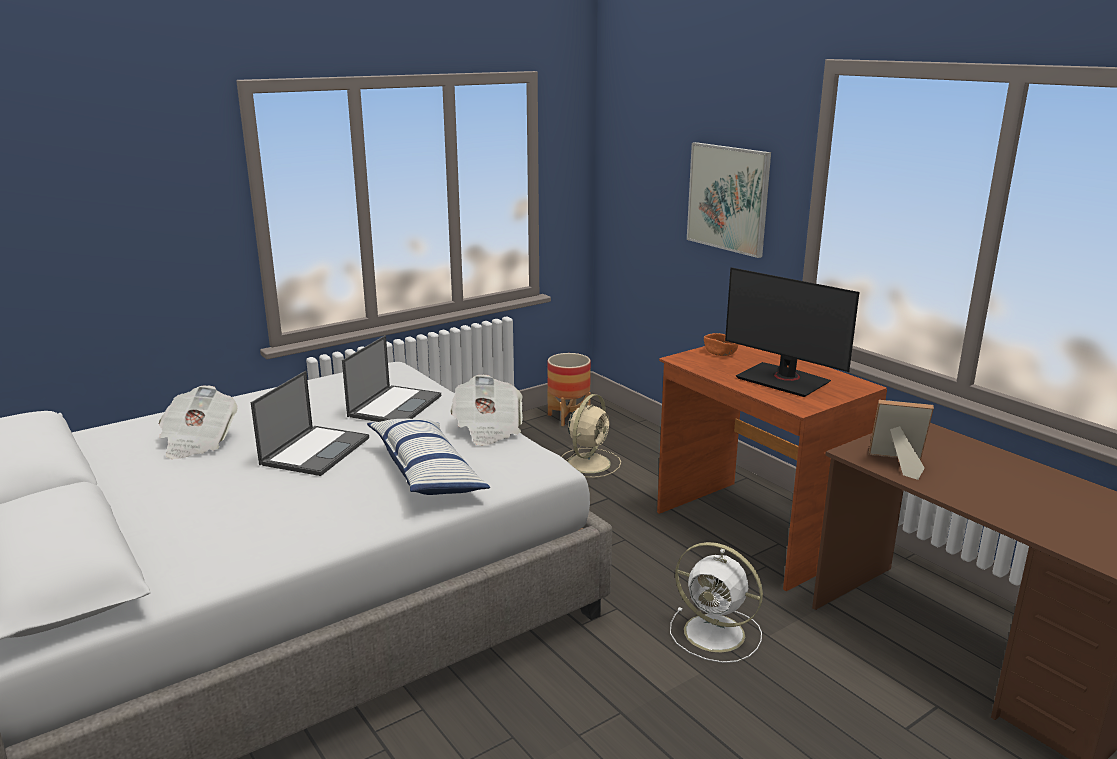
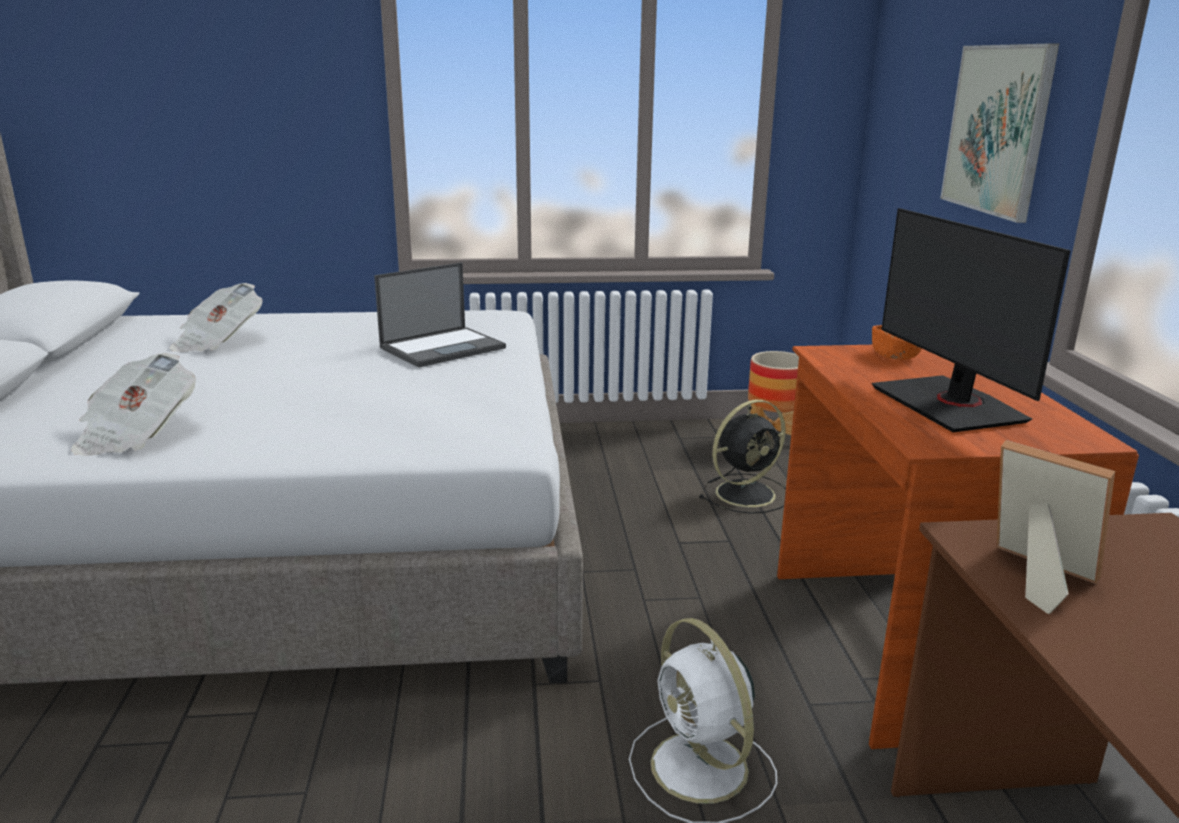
camera: 30 degrees right, 0 degrees up
laptop [251,371,369,476] -> none
pillow [367,419,490,495] -> none
newspaper [450,374,523,446] -> newspaper moved to [71,353,196,456]
beige fan [561,394,621,478] -> black fan [698,400,786,514]

